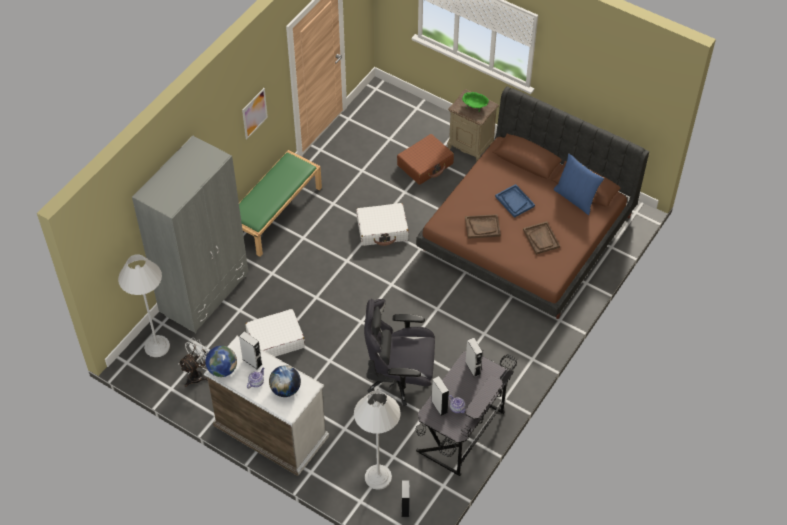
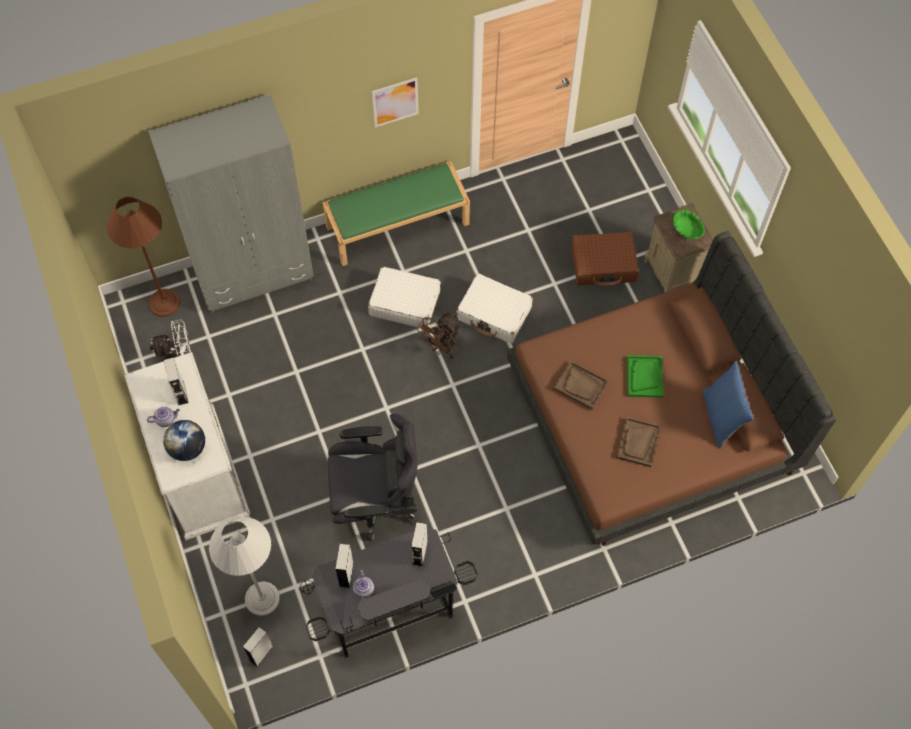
camera: 35 degrees right, 10 degrees up
white floor lamp [118,254,170,357] -> brown floor lamp [107,197,180,317]
globe [205,346,237,377] -> none
white suitcase [245,309,305,357] -> white suitcase moved to [368,267,441,328]
black office chair [364,299,435,406] -> black office chair turned 135 degrees clockwise [328,414,418,541]
blue tray [495,184,535,218] -> green tray [627,355,664,398]
none -> brown fan [417,312,462,359]

